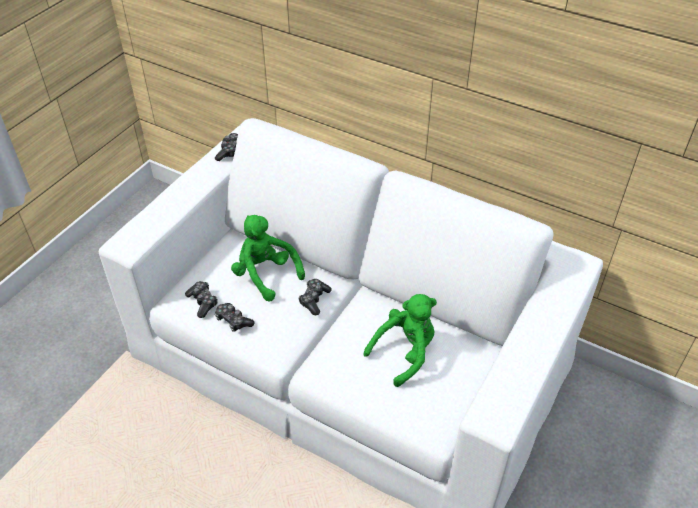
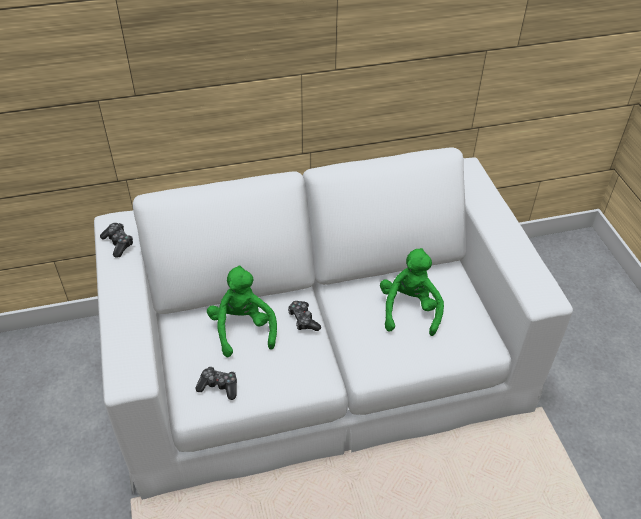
camera: 45 degrees left, 0 degrees up
game controller [215,303,255,332] -> none
green plush toy [231,215,305,302] -> green plush toy turned 75 degrees clockwise [207,265,277,357]

